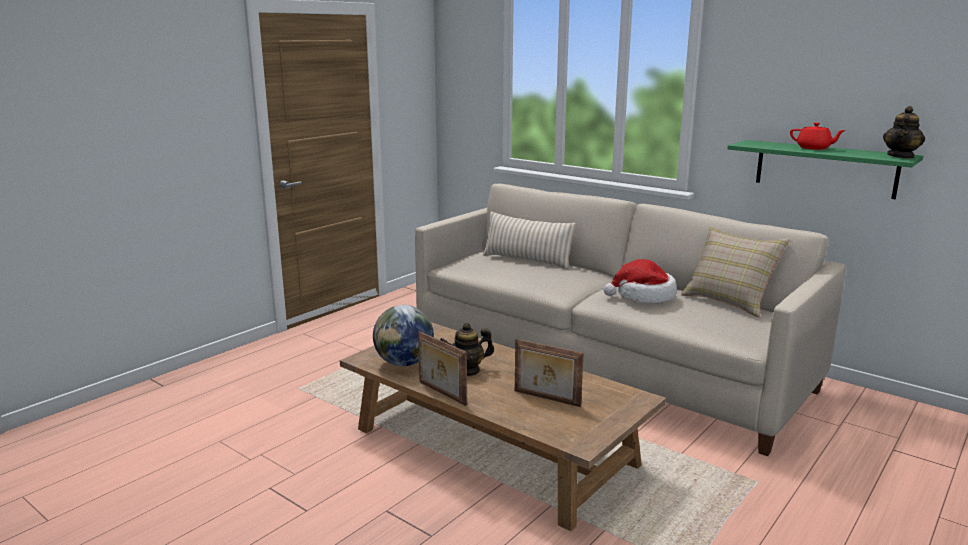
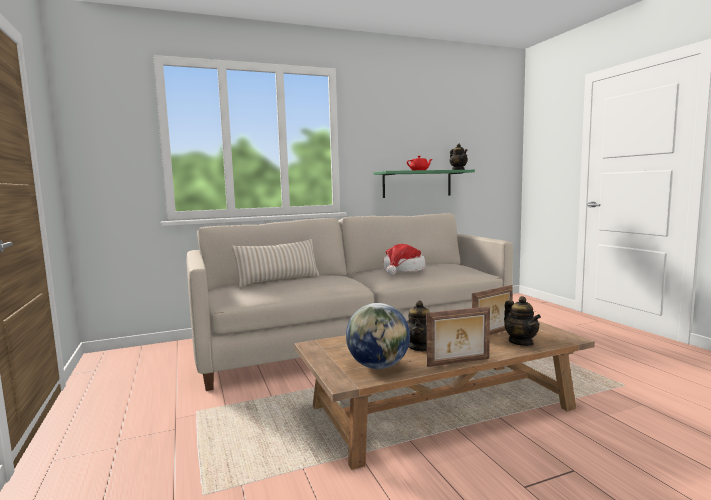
camera: 60 degrees left, 10 degrees down
beige pillow [681,227,790,318] -> none
none -> teapot [504,296,541,346]

